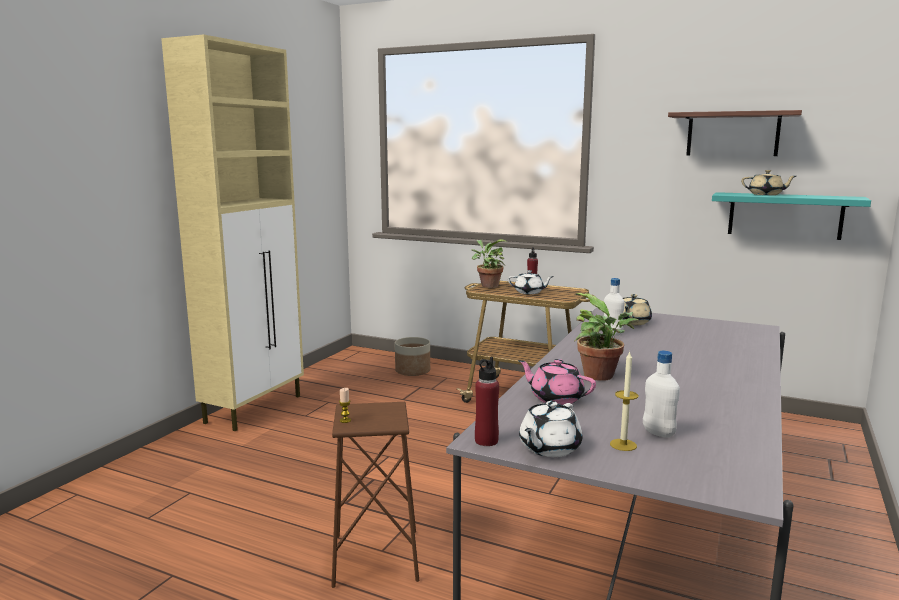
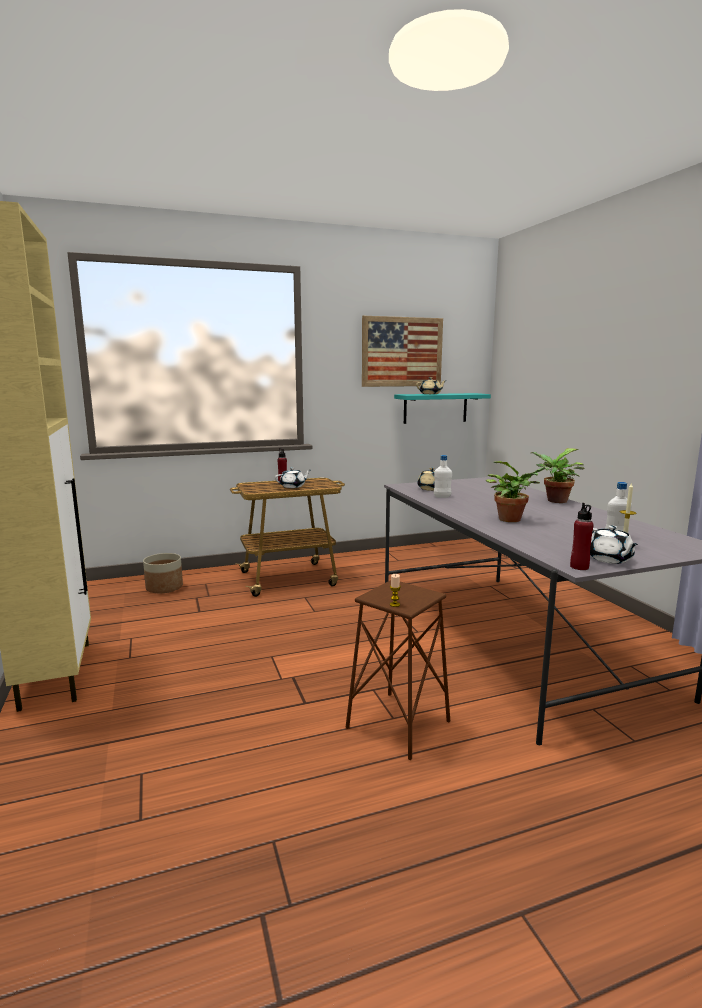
camera: 45 degrees left, 0 degrees up
potted plant [471,239,506,288] -> potted plant moved to [531,448,584,503]
pink teapot [518,359,596,405] -> none
shelf [668,110,802,156] -> picture [362,316,443,387]

